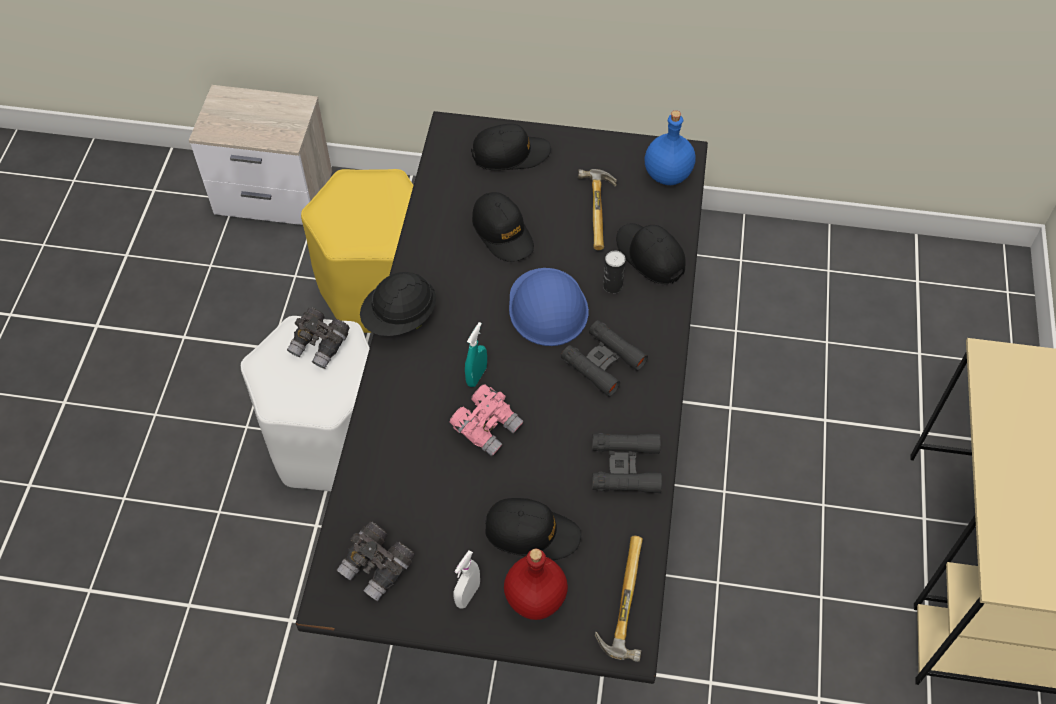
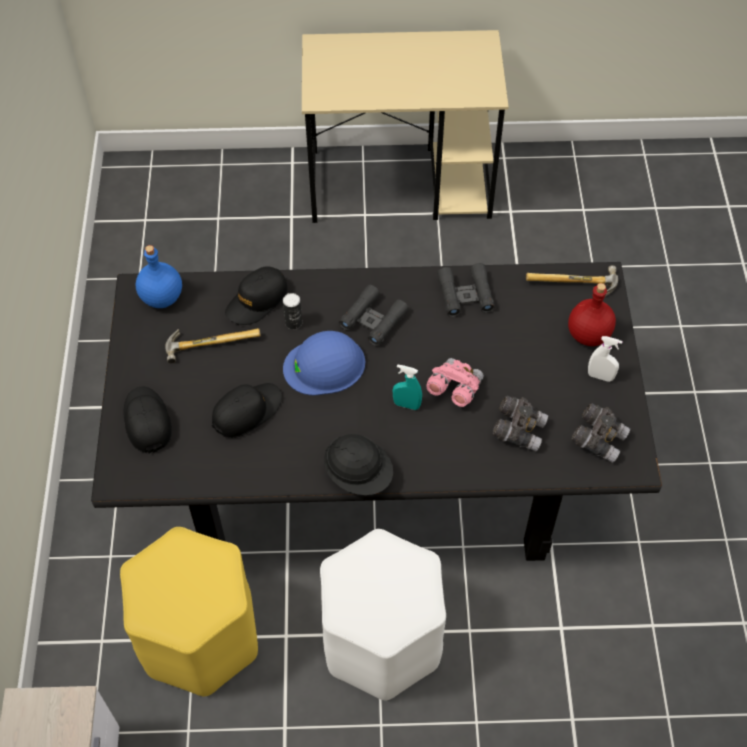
camera: 100 degrees left, 0 degrees up
grey binoculars [287,308,350,369] -> grey binoculars moved to [493,396,548,451]
black cap [485,498,581,560] -> none

